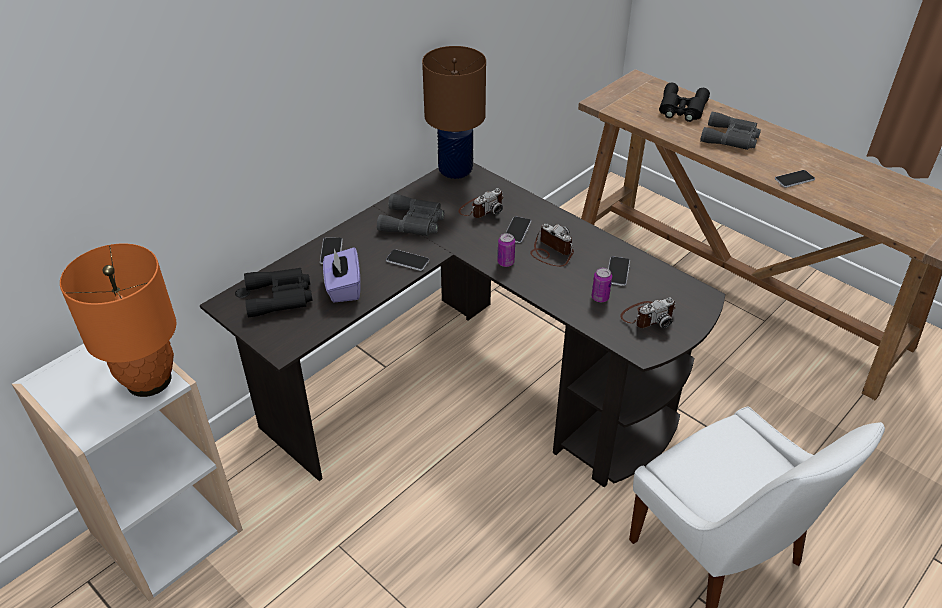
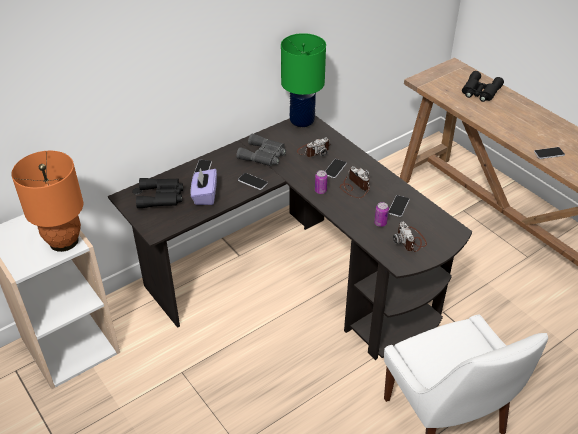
camera: 10 degrees right, 0 degrees up
brown table lamp [422,46,486,179] -> green table lamp [281,33,326,127]
camera [620,297,676,328] -> camera turned 90 degrees clockwise [393,222,427,252]
grey binoculars [700,111,761,150] -> none

